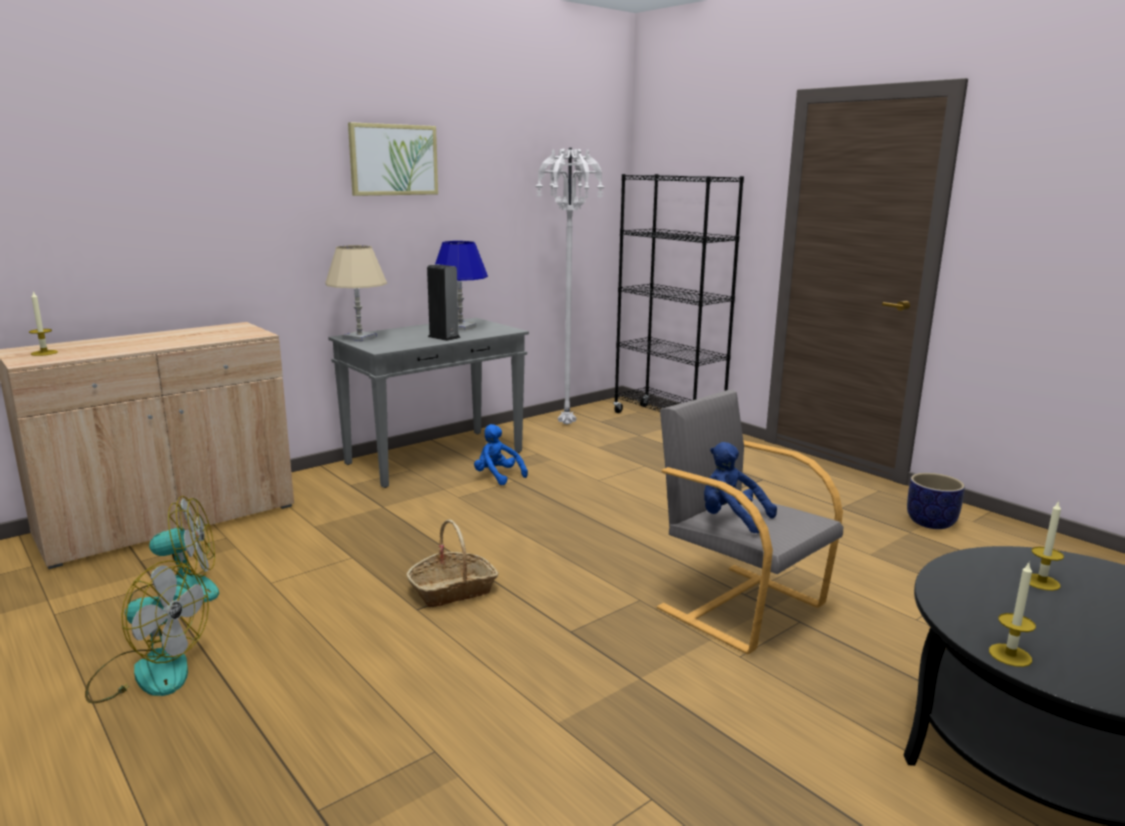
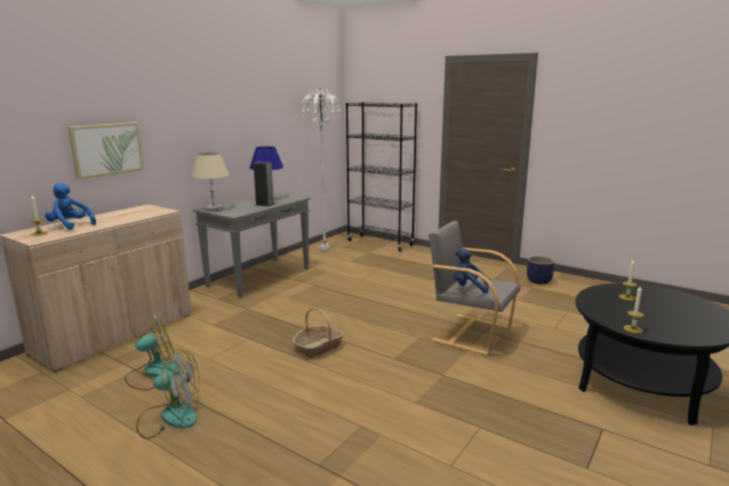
camera: 15 degrees left, 0 degrees up
picture [348,122,438,196] -> picture moved to [68,122,144,180]
blue plush toy [474,424,528,485] -> blue plush toy moved to [45,183,96,230]

